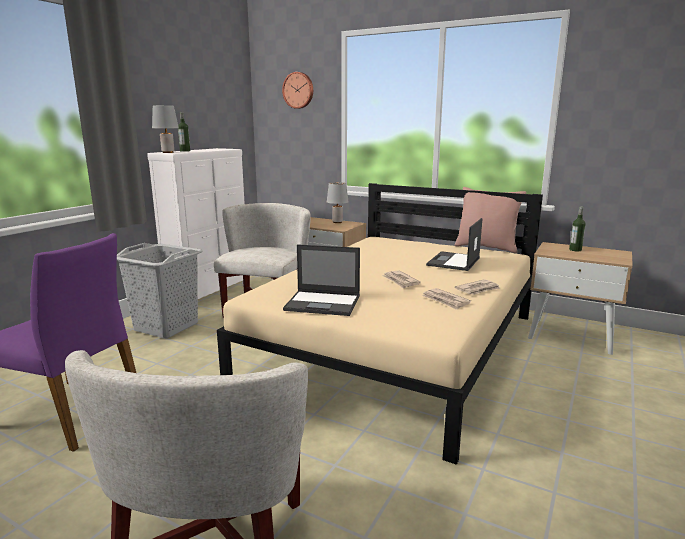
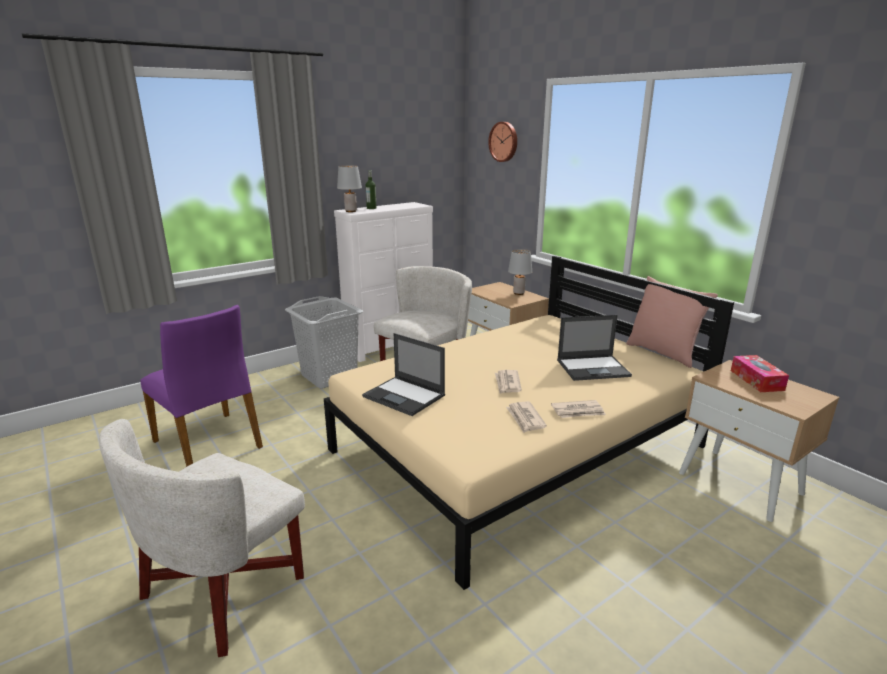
camera: 25 degrees right, 5 degrees up
laptop [426,218,482,271] -> laptop turned 150 degrees counterclockwise [557,315,632,381]
bottle [569,206,586,251] -> tissue box [731,355,789,392]

